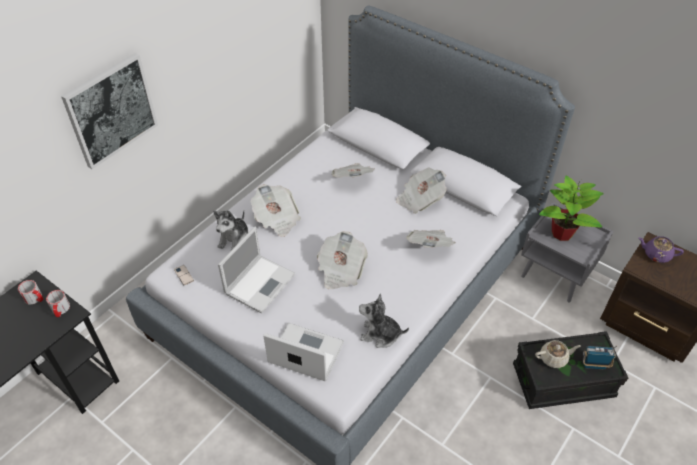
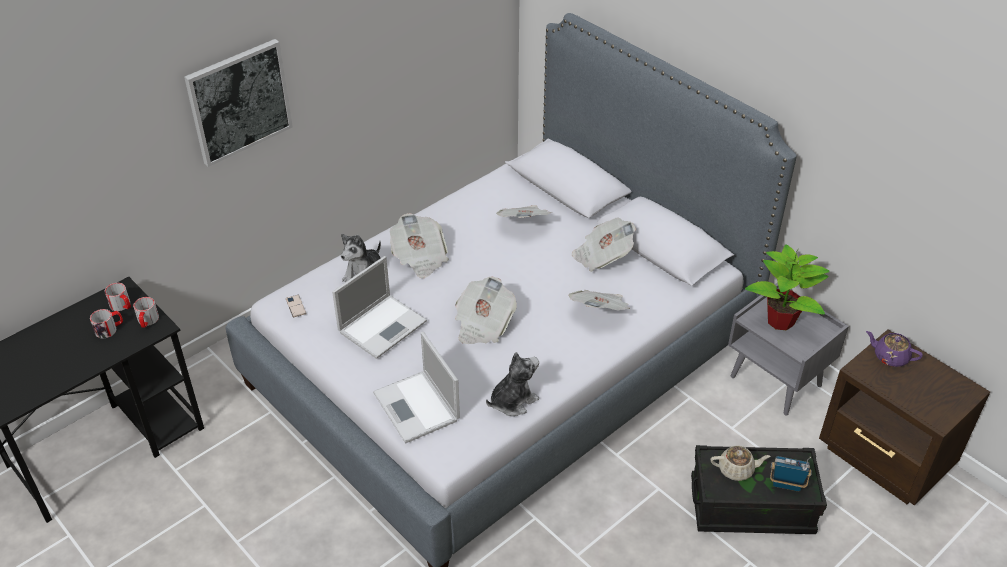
camera: 10 degrees right, 5 degrees down
laptop [263,323,344,381] -> laptop turned 150 degrees counterclockwise [373,332,460,443]
plush toy [359,293,409,348] -> plush toy turned 120 degrees clockwise [486,352,539,416]
none -> mug [90,309,123,338]

